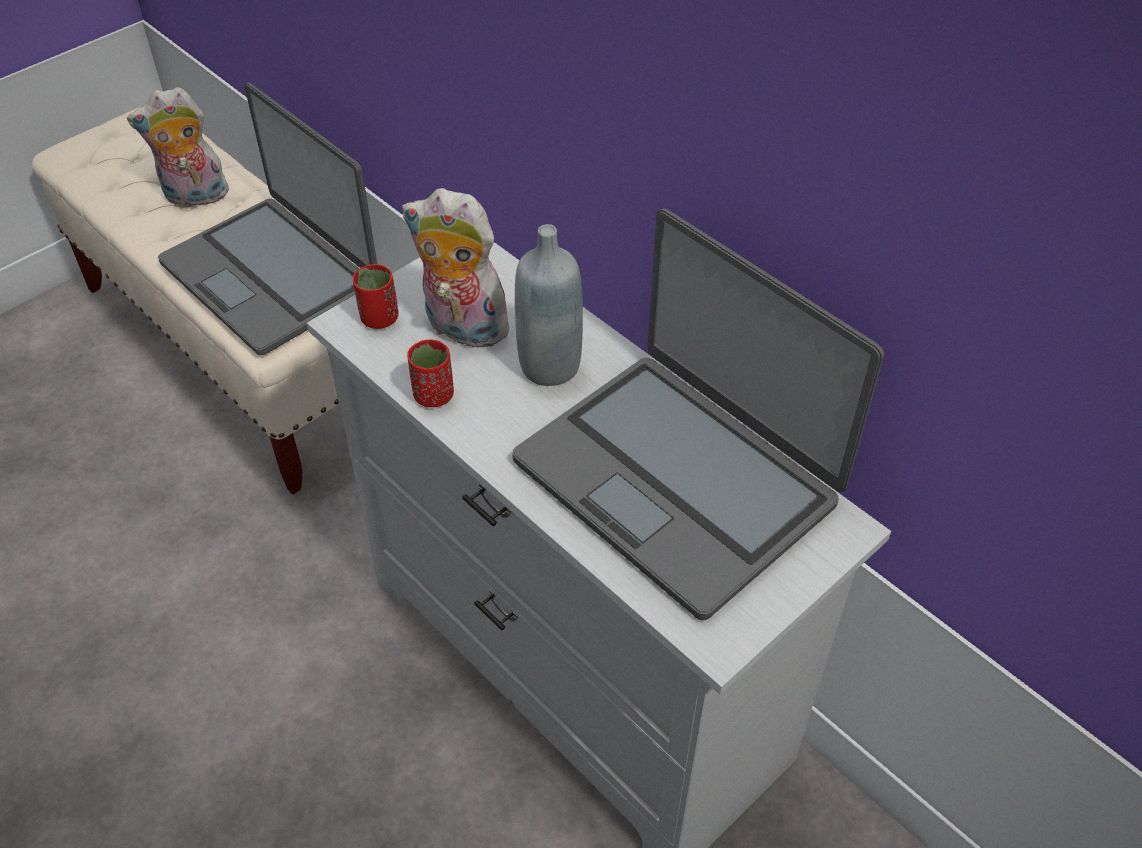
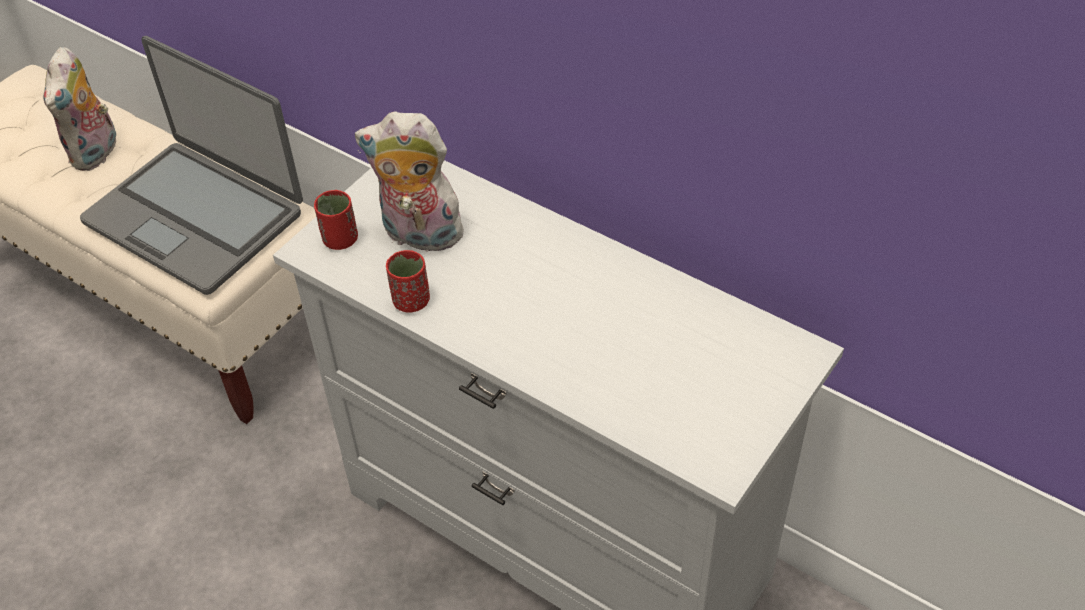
camera: 10 degrees left, 0 degrees up
plush toy [127,87,230,206] -> plush toy turned 60 degrees counterclockwise [43,47,120,171]
laptop [512,208,884,620] -> none
grey bottle [515,224,583,386] -> none

